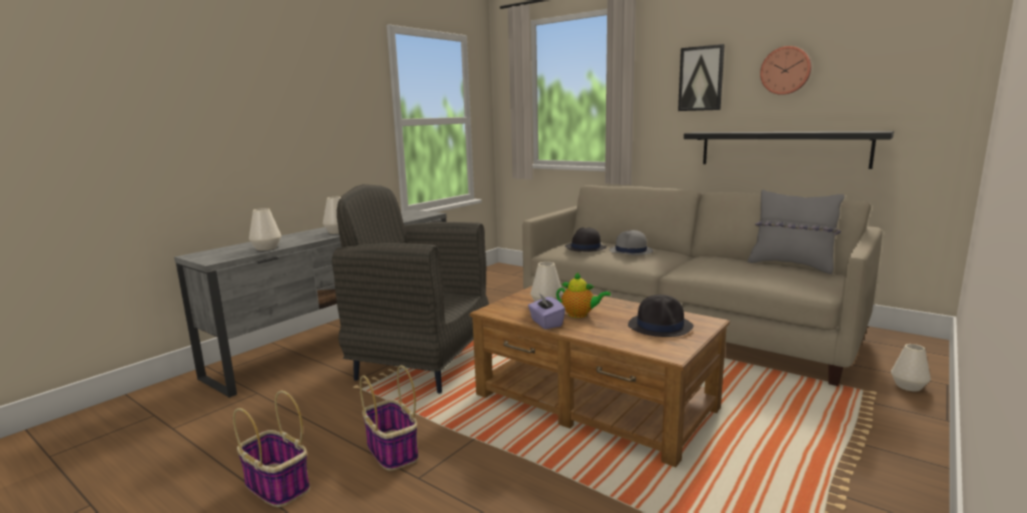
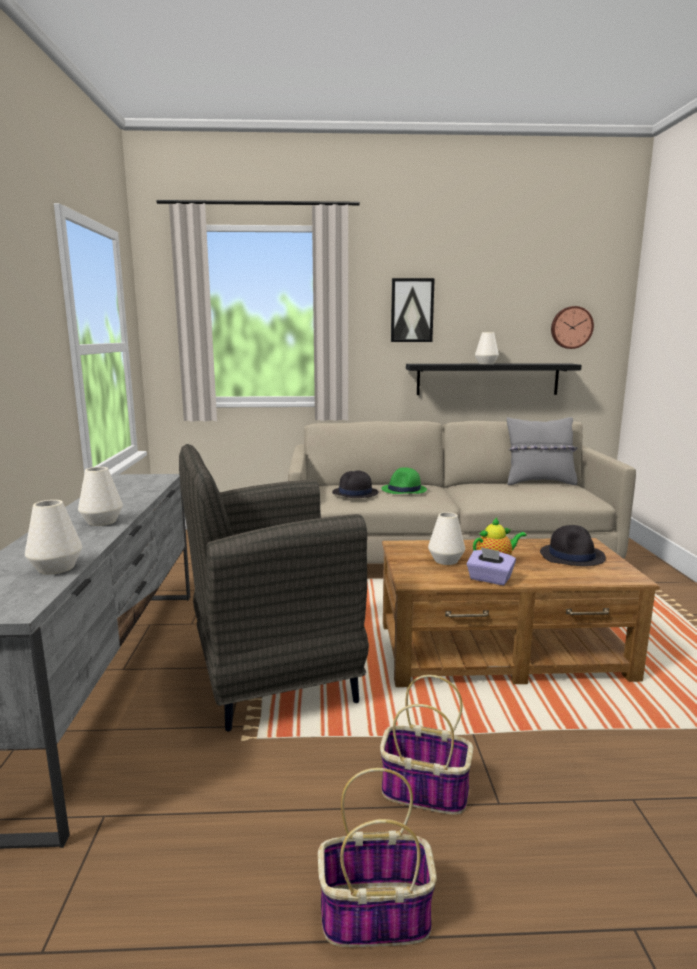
camera: 40 degrees left, 0 degrees up
grey hat [609,230,653,255] -> green hat [381,467,427,494]
wall clock [760,46,811,95] -> wall clock moved to [551,306,594,349]
white vase [891,344,931,392] -> white vase moved to [475,332,499,364]

